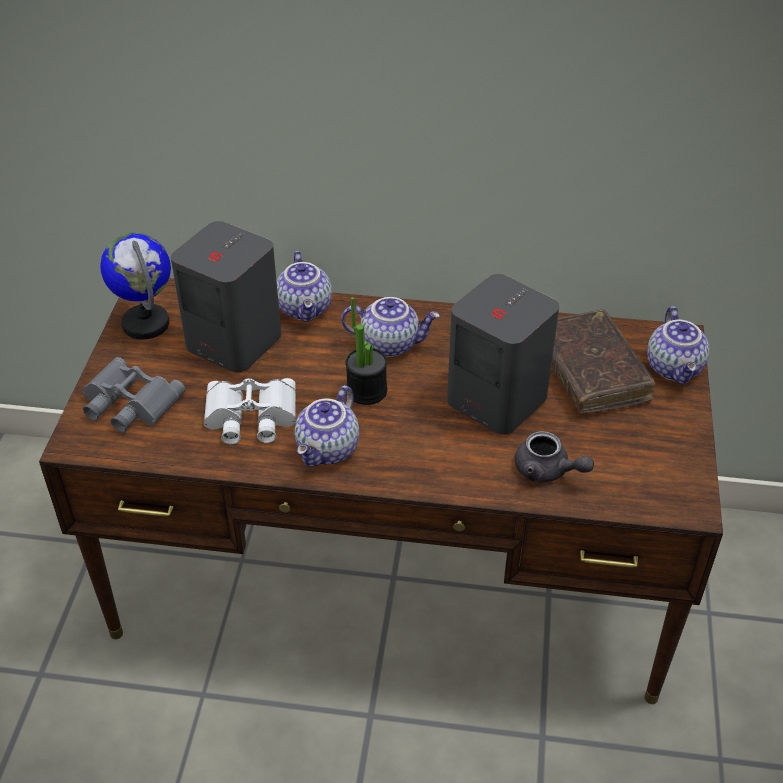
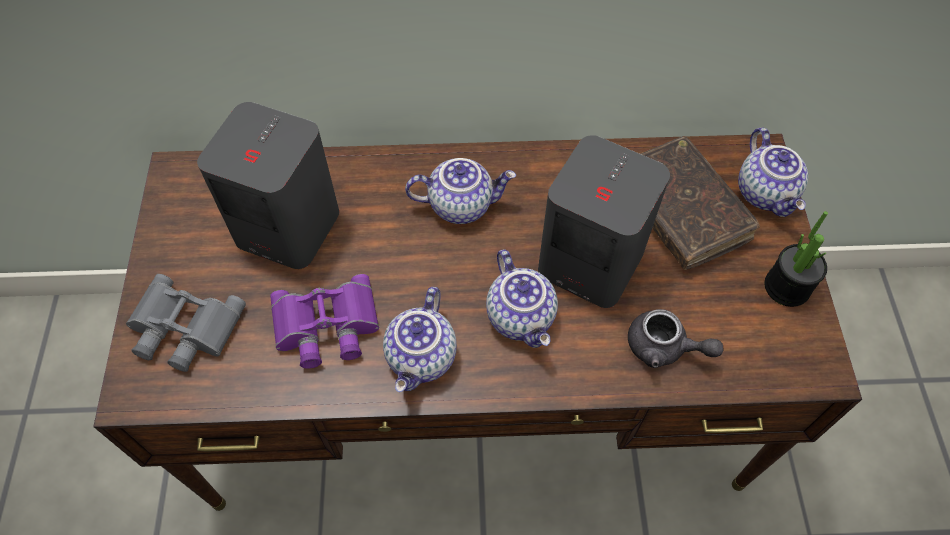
camera: 10 degrees left, 15 degrees up
globe [100,232,171,340] -> none
white binoculars [204,378,296,444] -> purple binoculars [270,274,379,369]
teapot [277,251,332,322] -> teapot moved to [486,250,558,348]
potted plant [345,297,387,405] -> potted plant moved to [765,211,828,307]

